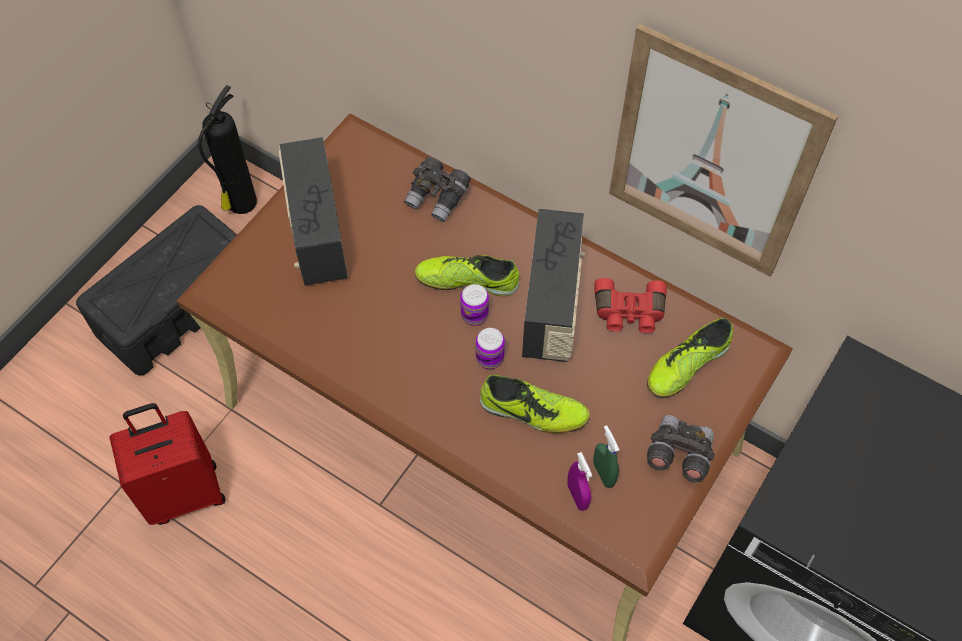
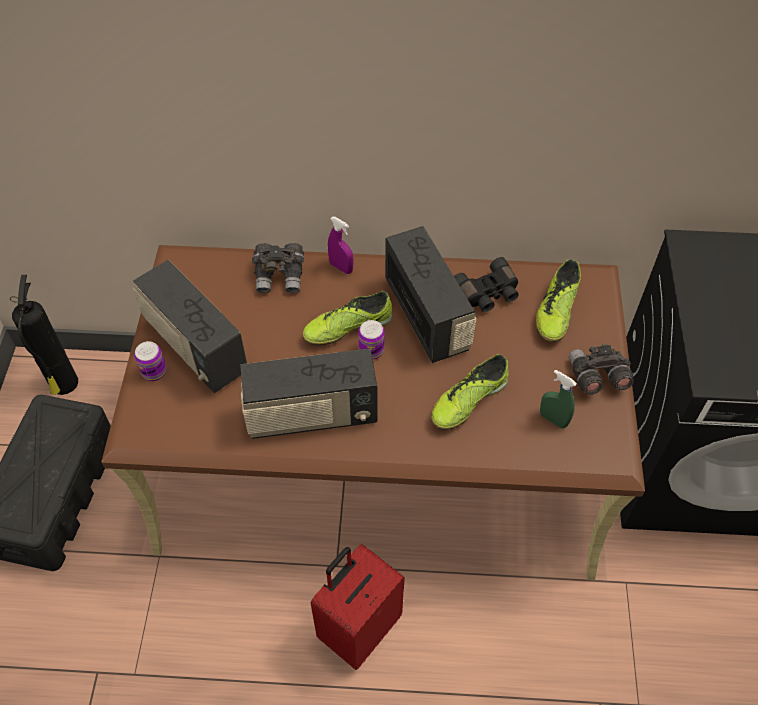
camera: 30 degrees left, 5 degrees down
red suitcase [110,403,226,525] -> red suitcase moved to [311,544,405,670]
can [476,328,505,369] -> can moved to [134,341,167,381]
shoe [480,375,590,433] -> shoe turned 150 degrees clockwise [431,354,508,430]
purple spray bottle [567,452,592,511] -> purple spray bottle moved to [328,217,354,274]
red binoculars [594,278,667,333] -> black binoculars [454,257,519,312]
picture [609,24,838,277] -> none
none -> radio [240,349,378,439]

